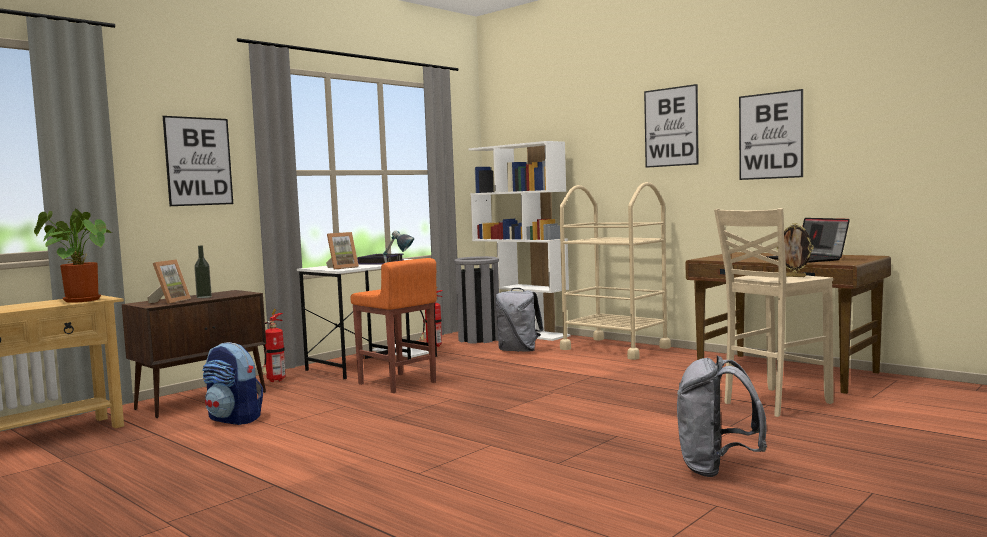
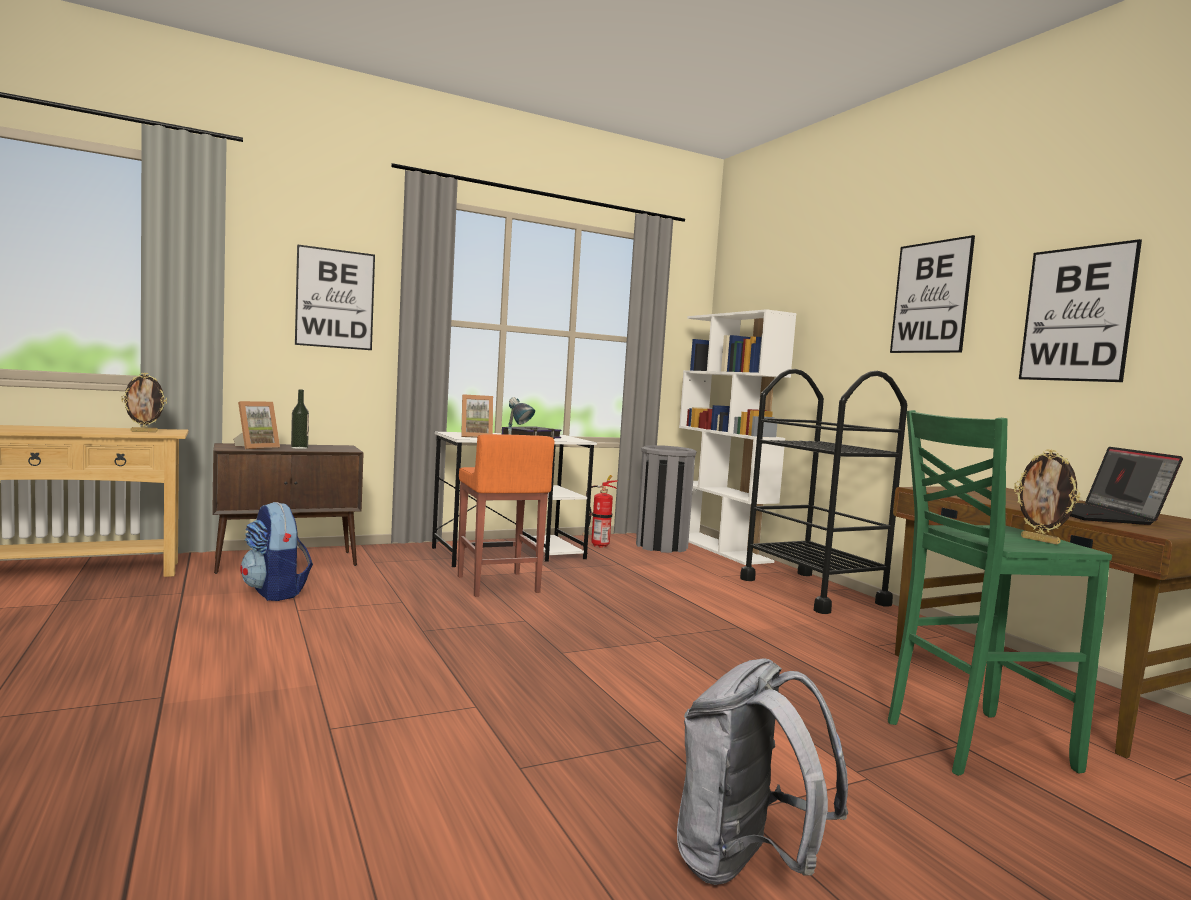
camera: 20 degrees right, 0 degrees up
potted plant [34,208,112,303] -> picture frame [121,373,167,432]
fire extinguisher [262,309,285,382] -> none
grey backpack [495,288,544,352] -> none
beige cart [559,182,671,360] -> black cart [740,369,907,614]
beige stool [714,208,834,417] -> green stool [888,410,1112,776]

